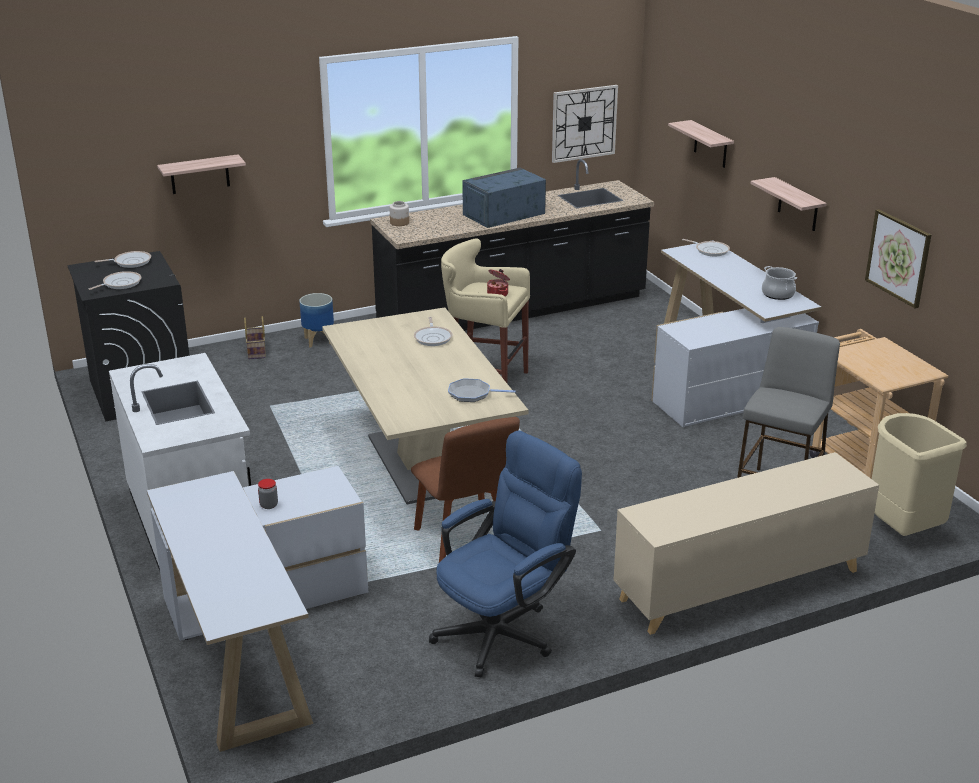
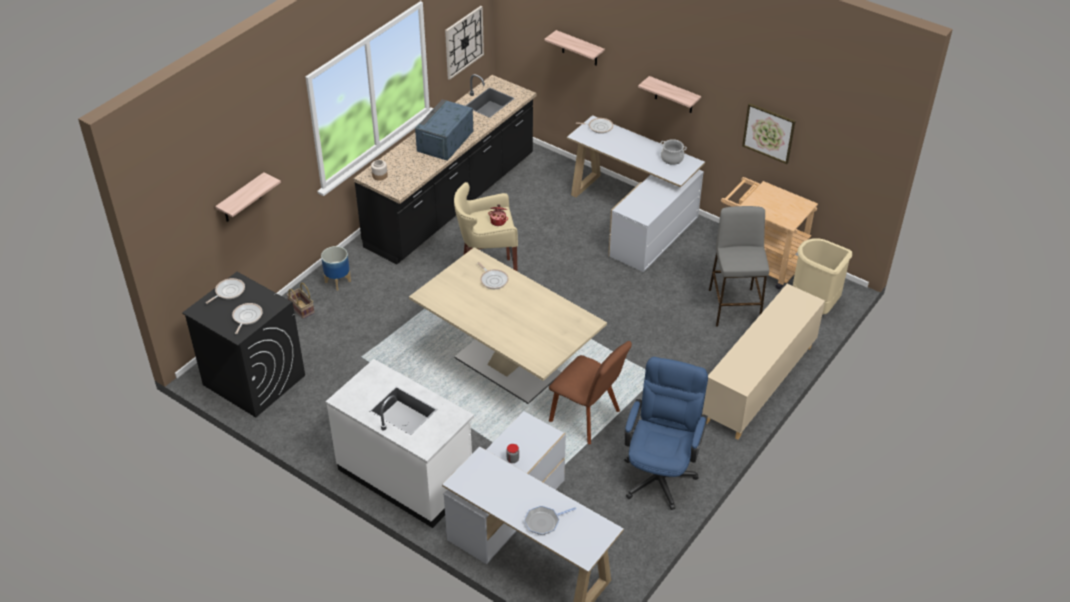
camera: 30 degrees left, 15 degrees up
frying pan [448,378,516,402] -> frying pan moved to [524,506,576,535]

